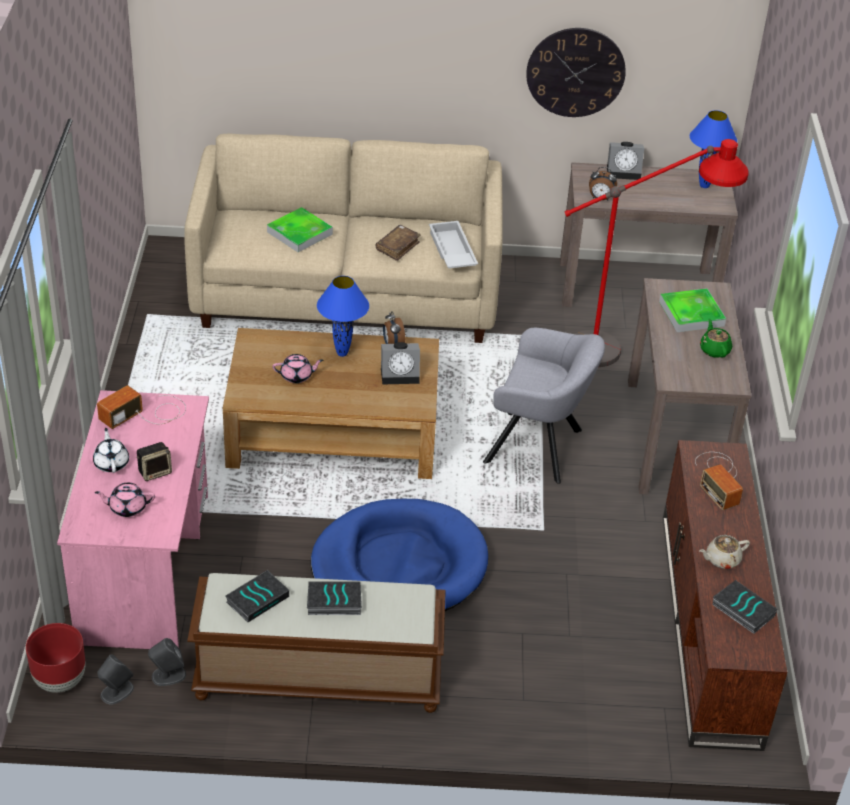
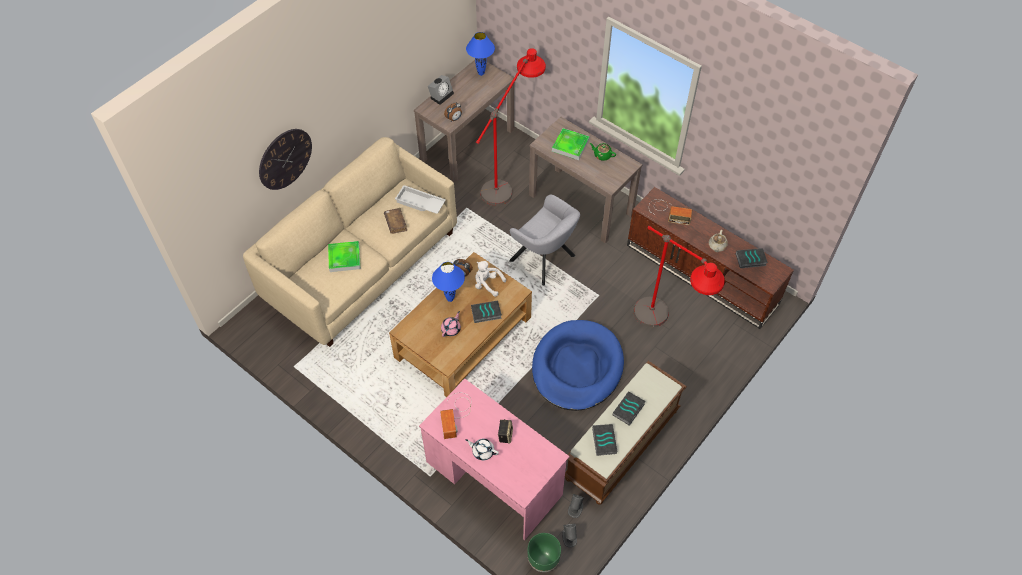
camera: 50 degrees left, 15 degrees up
red planter [26,623,85,693] -> green planter [528,533,561,572]
pink teapot [95,483,155,517] -> none
alarm clock [381,342,420,385] -> white plush toy [475,261,506,297]
grey armchair [483,328,605,484] -> grey armchair turned 75 degrees clockwise [509,195,580,286]
wall clock [526,28,626,117] -> wall clock moved to [259,129,312,190]
none -> book [471,300,502,323]
none -> red floor lamp [633,226,725,327]

